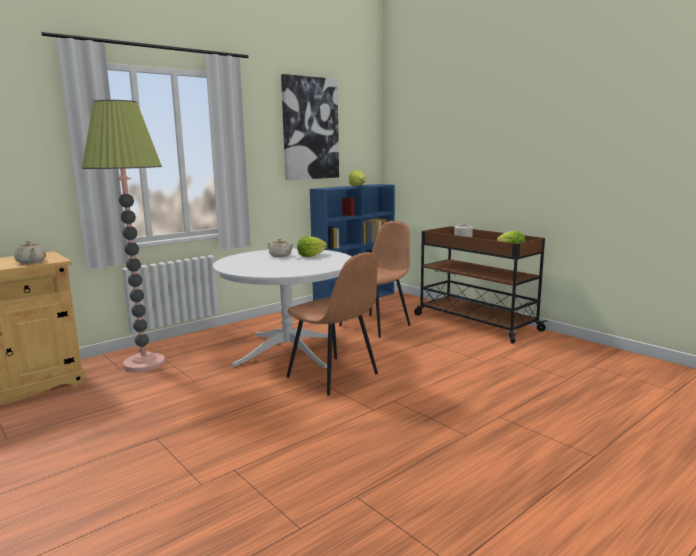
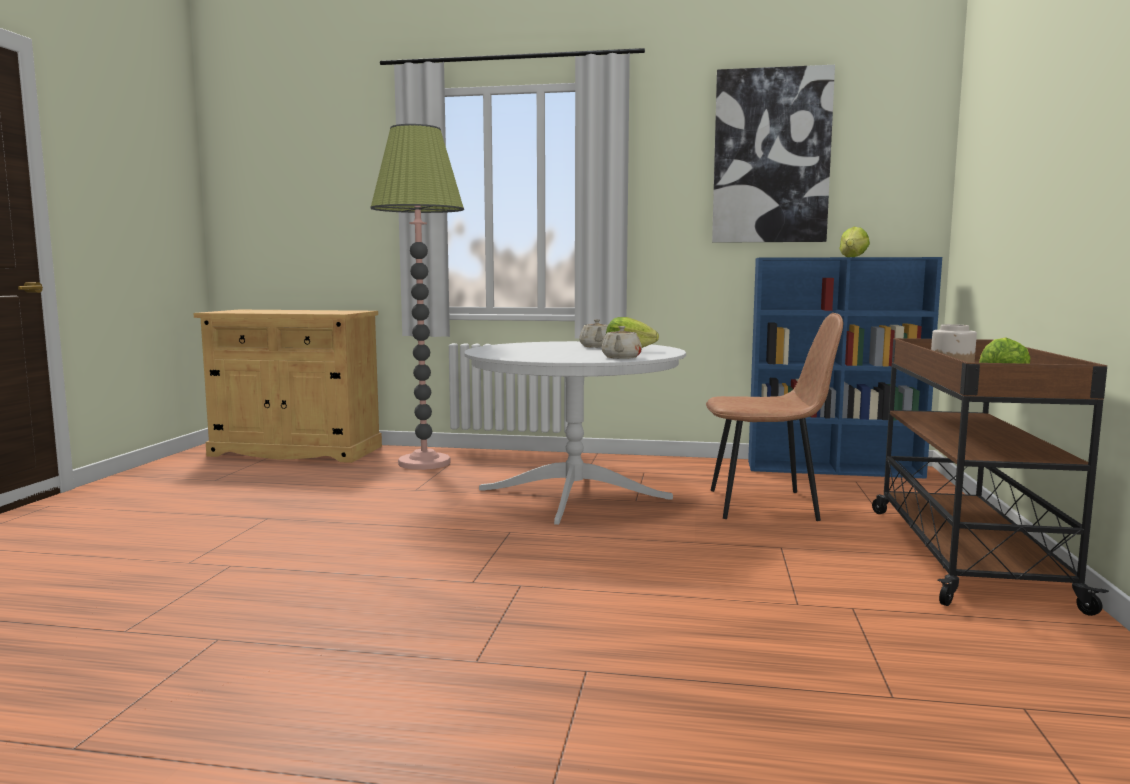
camera: 50 degrees right, 5 degrees down
beige teapot [14,241,46,264] -> beige teapot moved to [602,326,642,359]
brown chair [287,252,378,396] -> none

